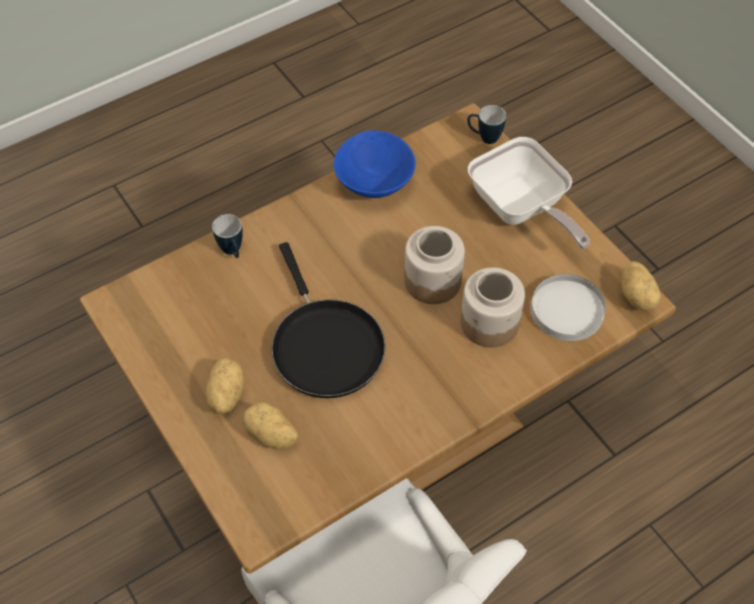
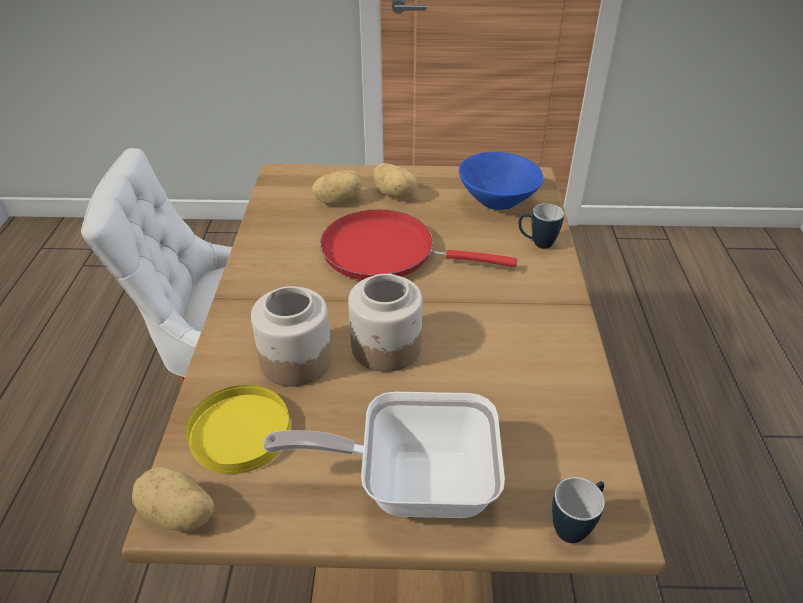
camera: 125 degrees right, 15 degrees down
black frying pan [271,242,386,398] -> red frying pan [320,209,517,280]
blue bowl [334,130,416,198] -> blue bowl moved to [459,152,544,210]
white plate [531,274,606,341] -> yellow plate [186,385,290,474]

